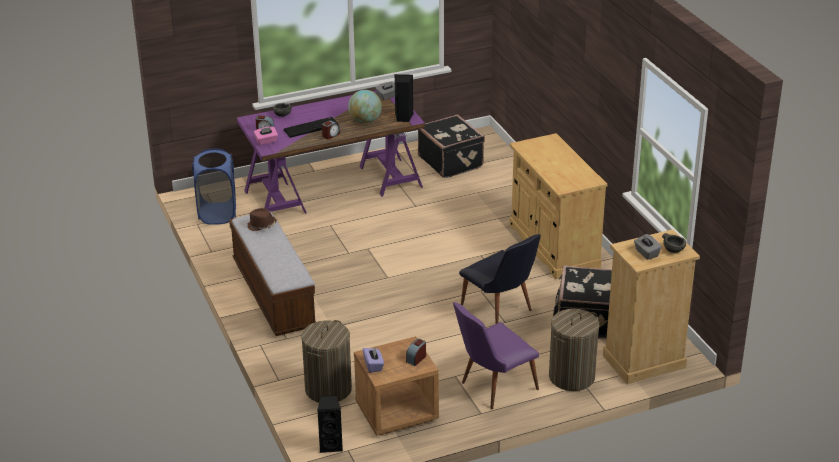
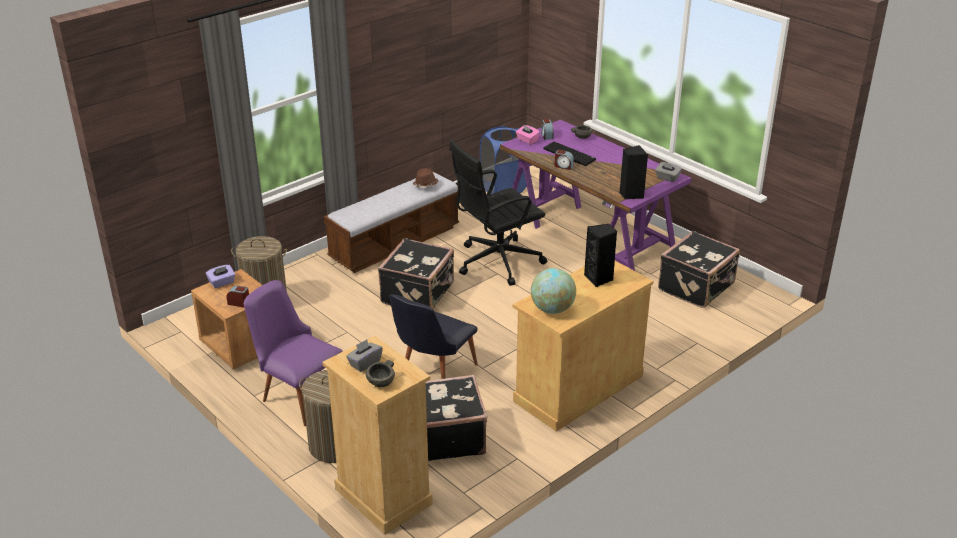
camera: 70 degrees right, 0 degrees up
black speaker [317,395,343,453] -> black speaker moved to [584,224,617,287]
globe [348,90,382,123] -> globe moved to [531,268,576,314]
none -> black suitcase [378,238,454,309]
none -> black office chair [449,140,547,286]

